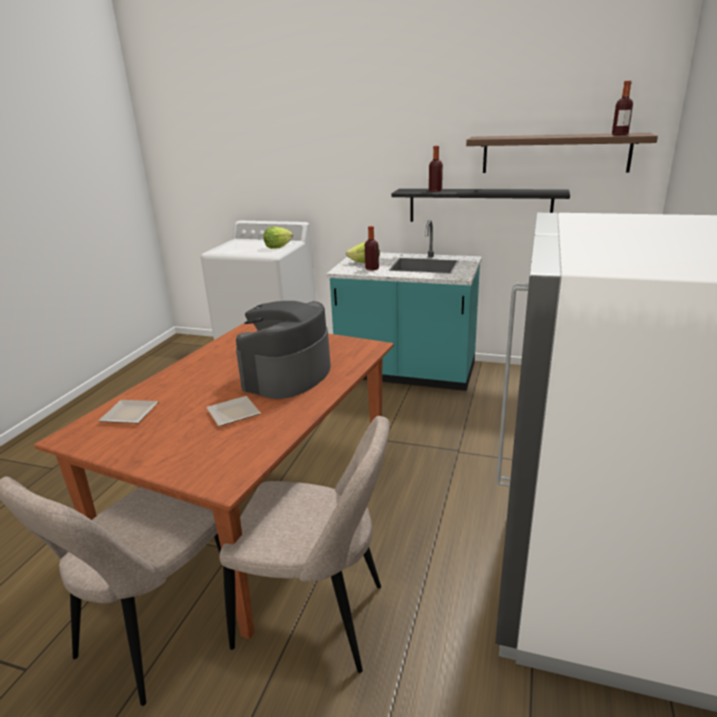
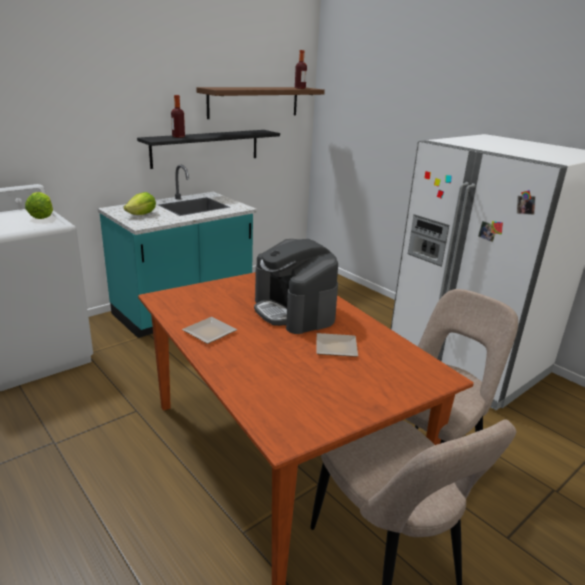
camera: 60 degrees left, 0 degrees up
plate [98,400,159,424] -> plate moved to [182,317,237,344]
bottle [365,226,379,271] -> none

